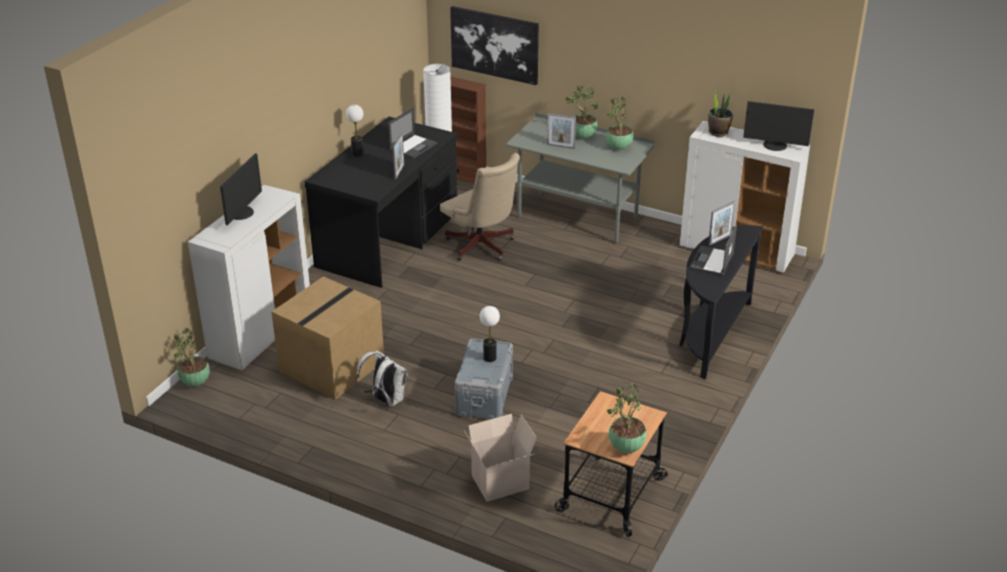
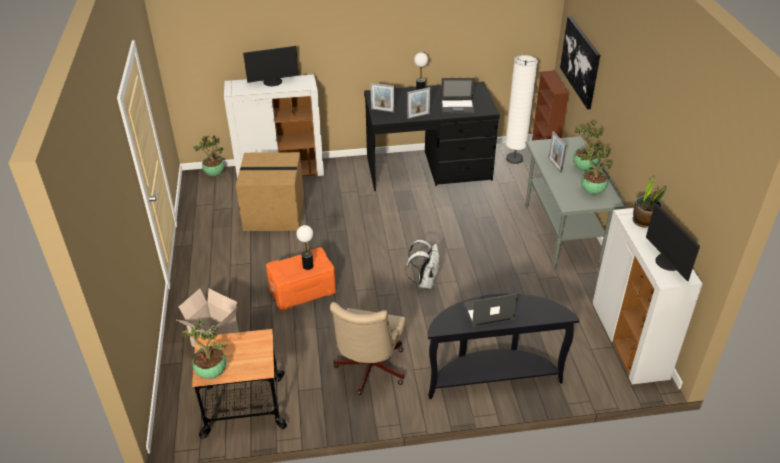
camera: 55 degrees right, 5 degrees up
white backpack [356,350,409,407] -> white backpack moved to [405,240,440,289]
beige office chair [440,153,520,261] -> beige office chair moved to [330,302,406,395]
grey storage box [455,338,513,420] -> orange storage box [266,247,336,310]
picture frame [708,201,736,246] -> picture frame moved to [370,83,395,113]

